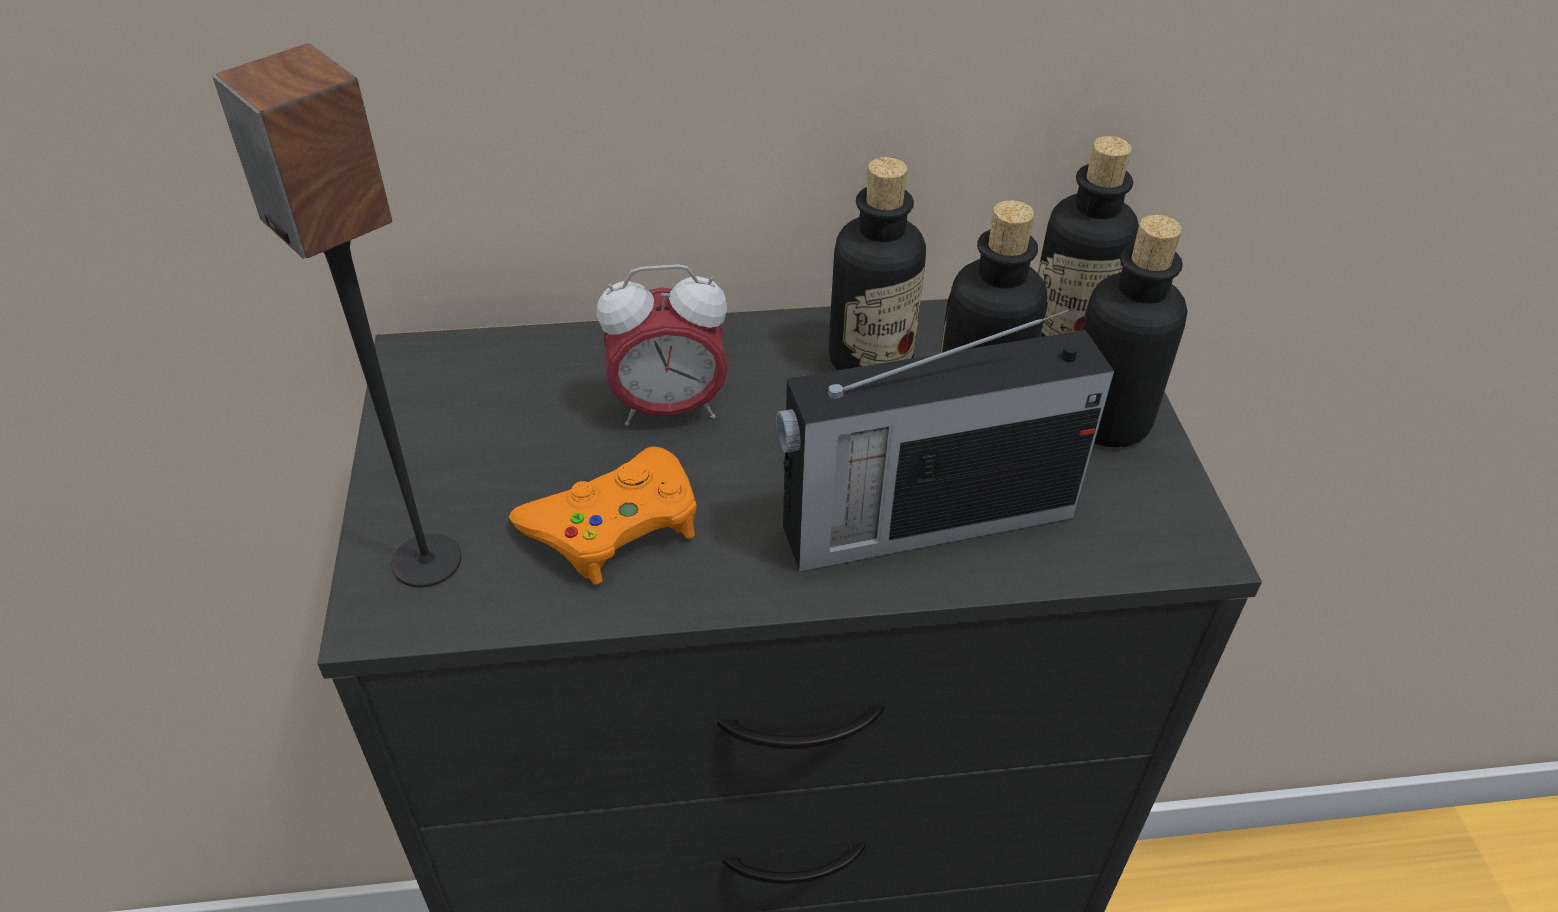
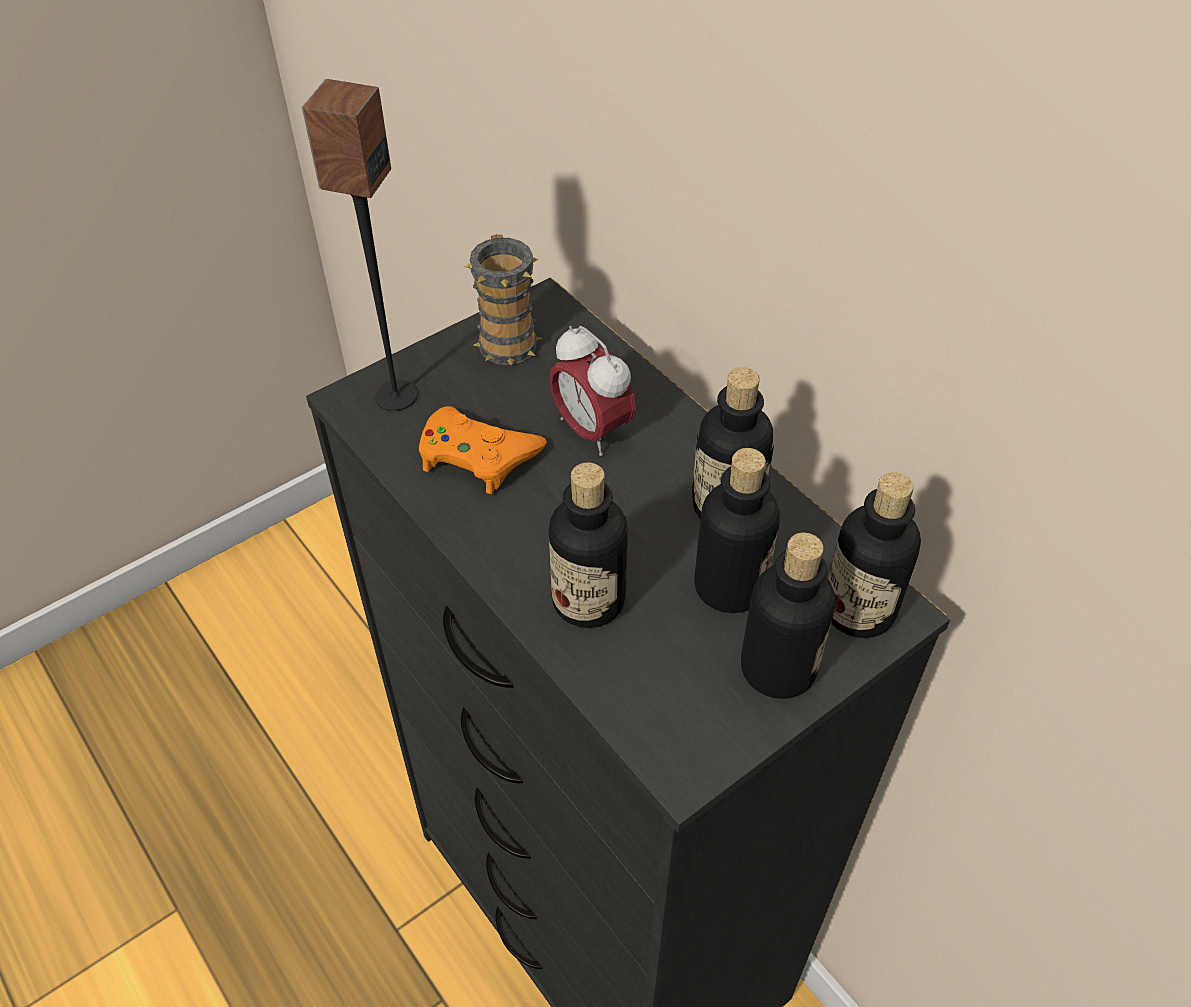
camera: 60 degrees right, 5 degrees up
radio [776,308,1114,572] -> bottle [548,462,628,628]
none -> mug [464,234,542,366]

